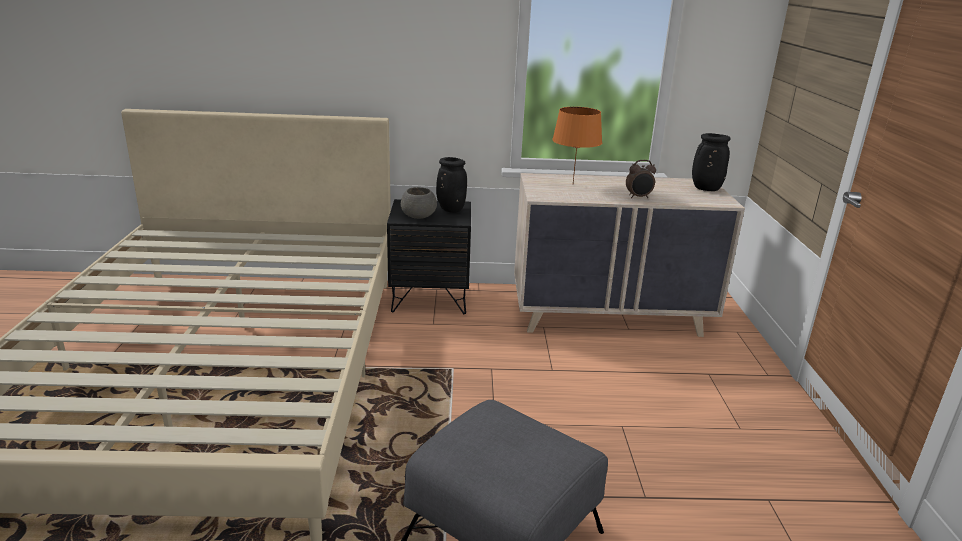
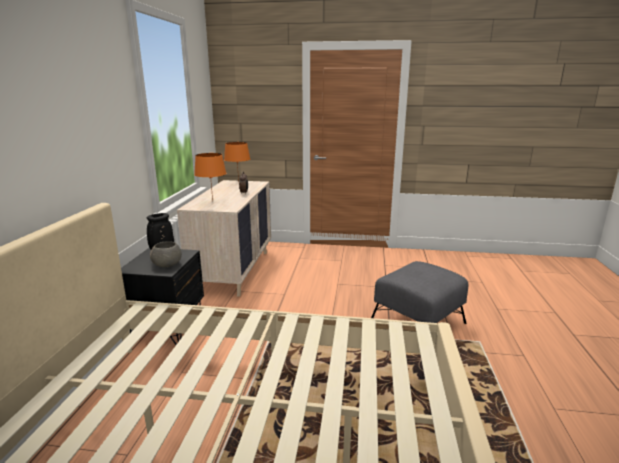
camera: 80 degrees left, 5 degrees down
black vase [692,133,730,191] -> orange table lamp [224,142,250,183]

